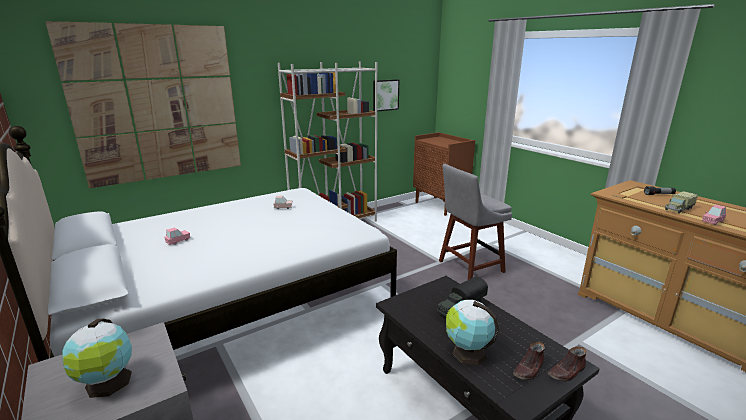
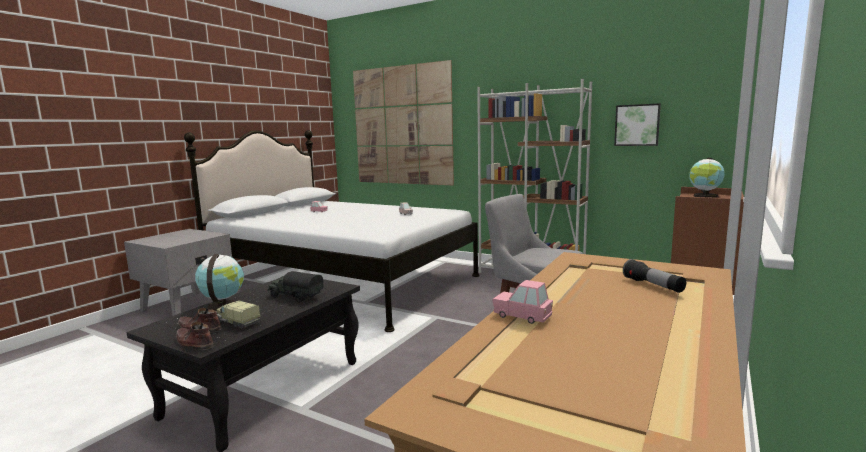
camera: 65 degrees right, 10 degrees down
globe [62,319,132,398] -> globe moved to [689,158,725,198]
toy truck [665,191,698,214] -> toy truck moved to [216,301,261,329]

